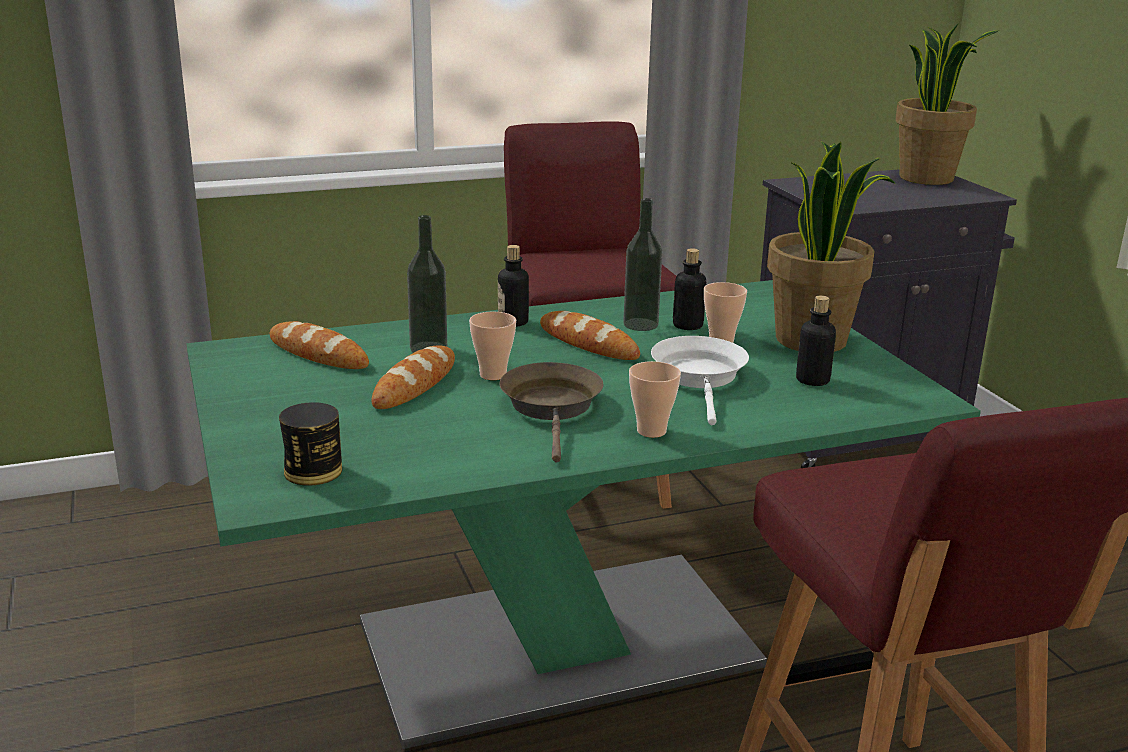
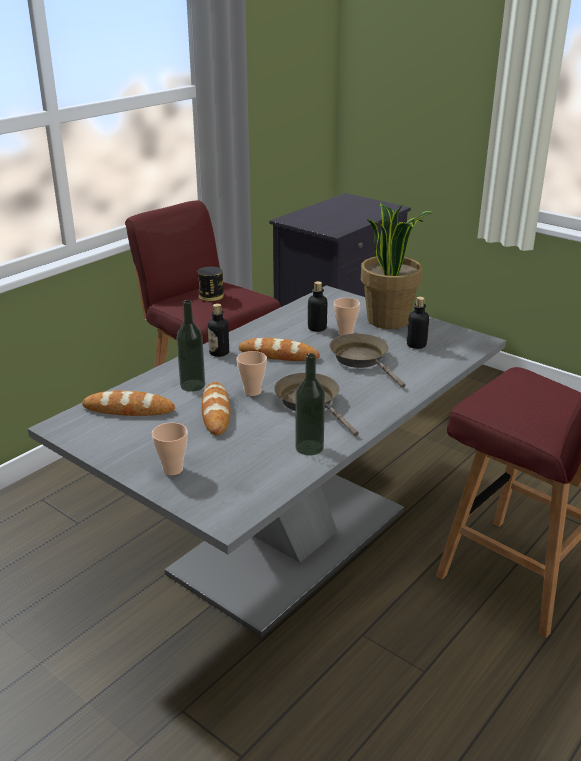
camera: 30 degrees left, 5 degrees up
green dining table [187,280,981,749] -> grey dining table [28,285,506,637]
can [279,402,342,486] -> can moved to [197,267,224,302]
bottle [623,198,662,331] -> bottle moved to [295,353,325,456]
cup [629,361,681,438] -> cup moved to [152,423,188,475]
white frying pan [651,336,749,425] -> brown frying pan [329,334,406,388]
potted plant [895,23,999,185] -> none

